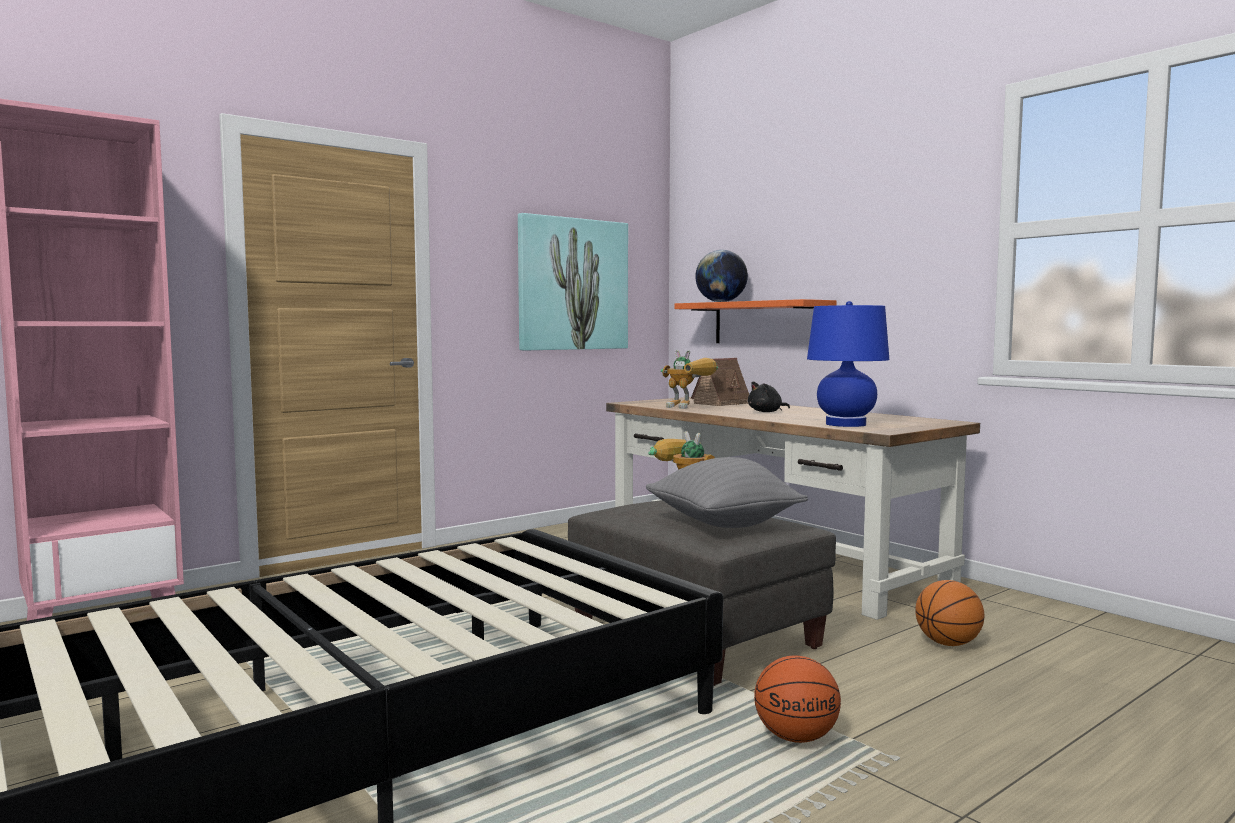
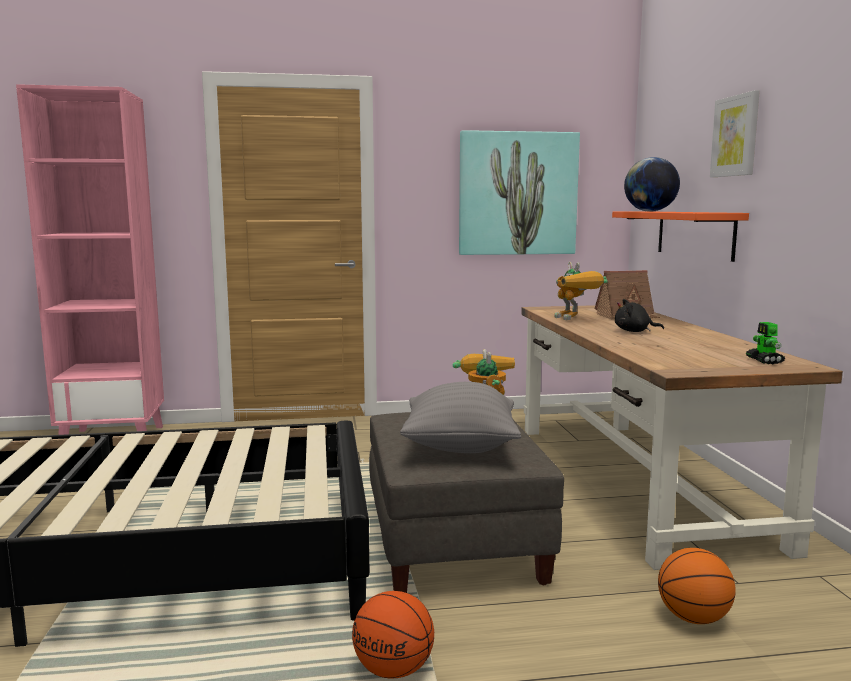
camera: 30 degrees right, 5 degrees up
blue table lamp [807,301,889,427] -> none
none -> picture [710,90,760,177]
none -> toy robot [746,322,785,364]

